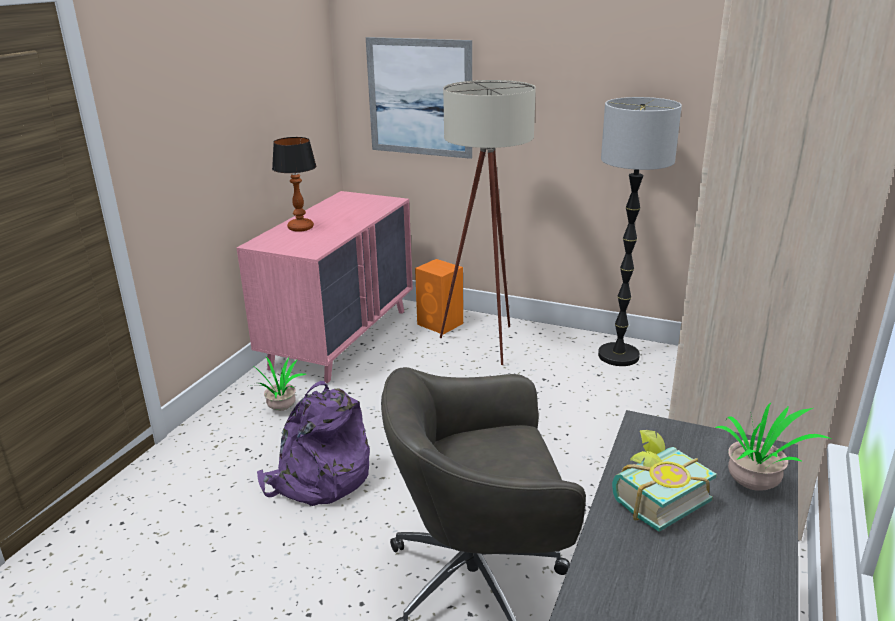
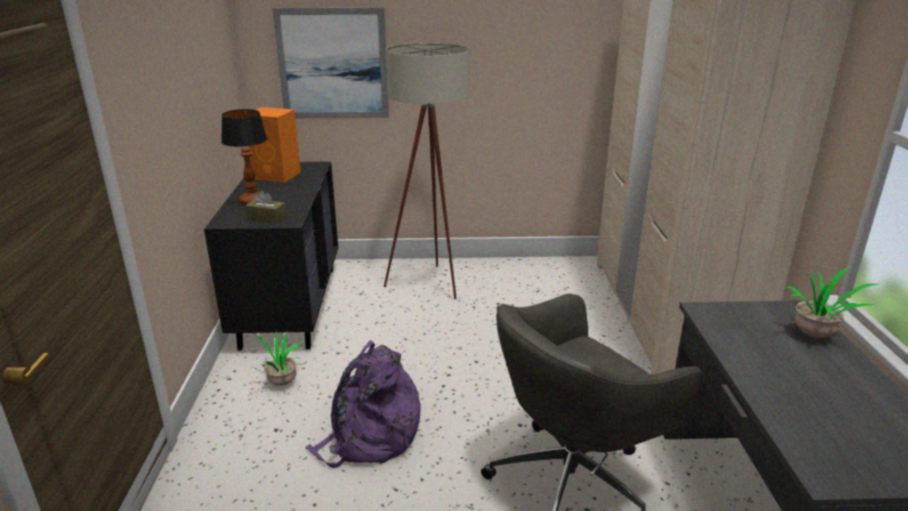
camera: 25 degrees left, 0 degrees up
pink dresser [237,191,413,383] -> black dresser [204,162,338,350]
orange speaker [415,259,463,335] -> orange speaker moved to [249,107,301,182]
floor lamp [598,97,682,366] -> none
book [612,430,717,532] -> none
none -> brown tissue box [245,190,287,223]

